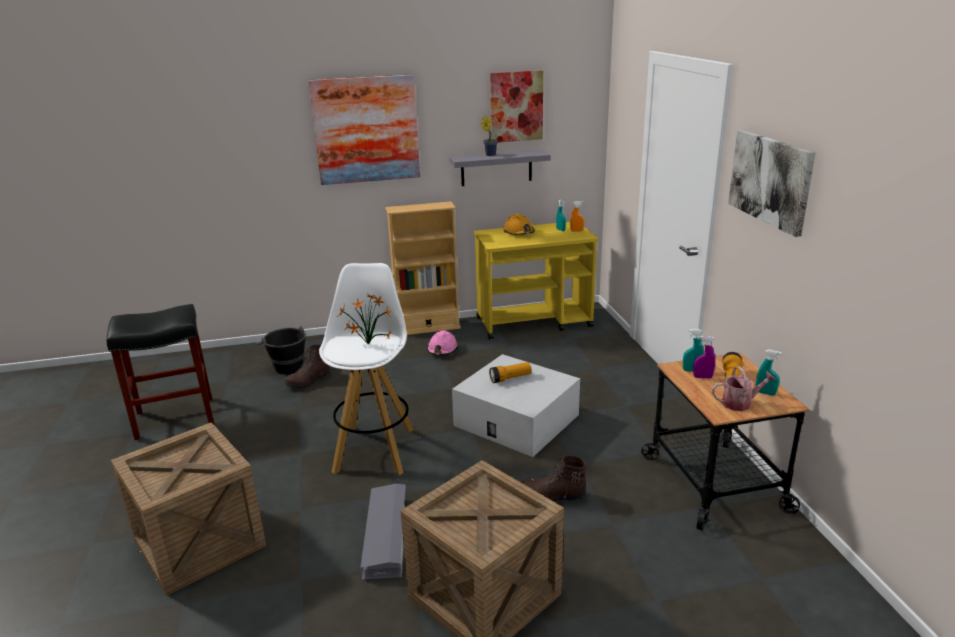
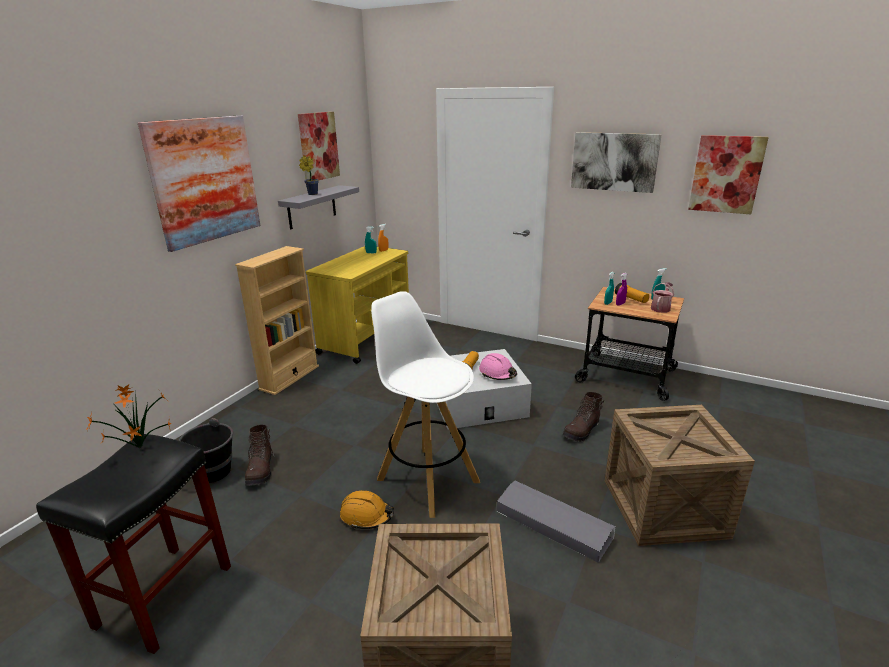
camera: 50 degrees left, 0 degrees up
potted plant [337,293,391,344] -> potted plant moved to [86,384,172,448]
pink hard hat [427,330,458,355] -> pink hard hat moved to [479,353,517,380]
orange hard hat [503,214,535,235] -> orange hard hat moved to [340,490,394,529]
none -> picture [688,135,769,214]

